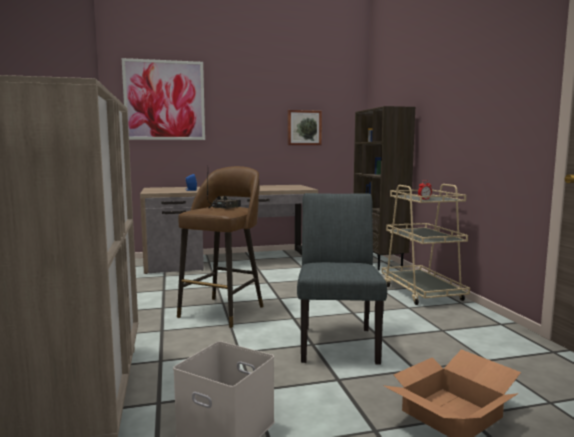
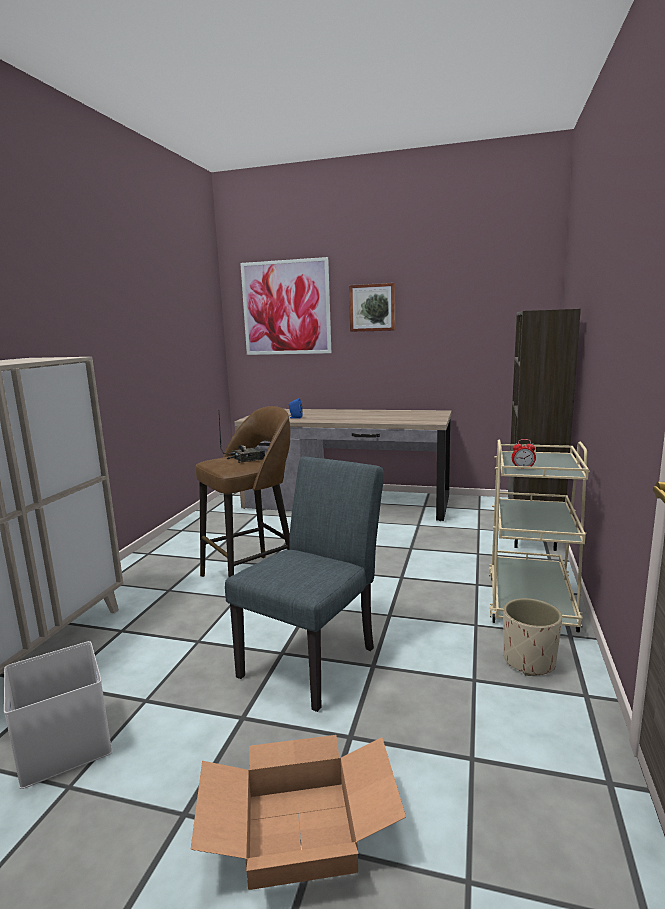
camera: 30 degrees right, 5 degrees up
picture [288,110,322,145] -> picture moved to [349,283,395,332]
none -> beige planter [503,598,562,676]

